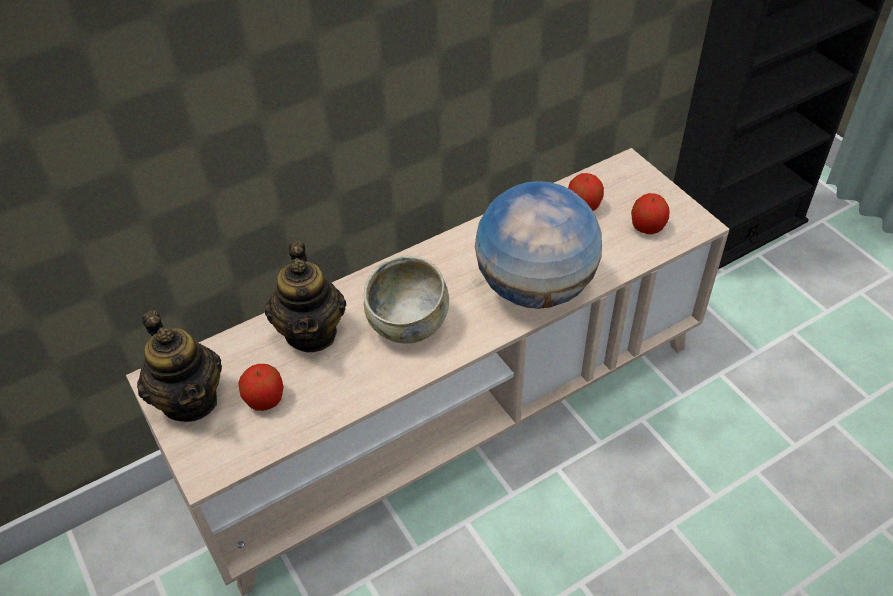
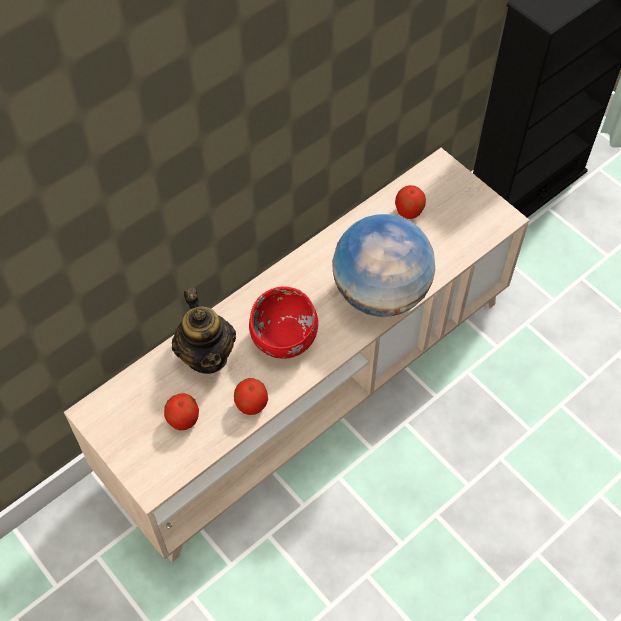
camera: 10 degrees left, 10 degrees up
teapot [137,310,222,422] -> none
beige bowl [364,255,449,344] -> red bowl [249,286,318,359]
apple [631,193,669,234] -> apple moved to [234,378,268,415]

